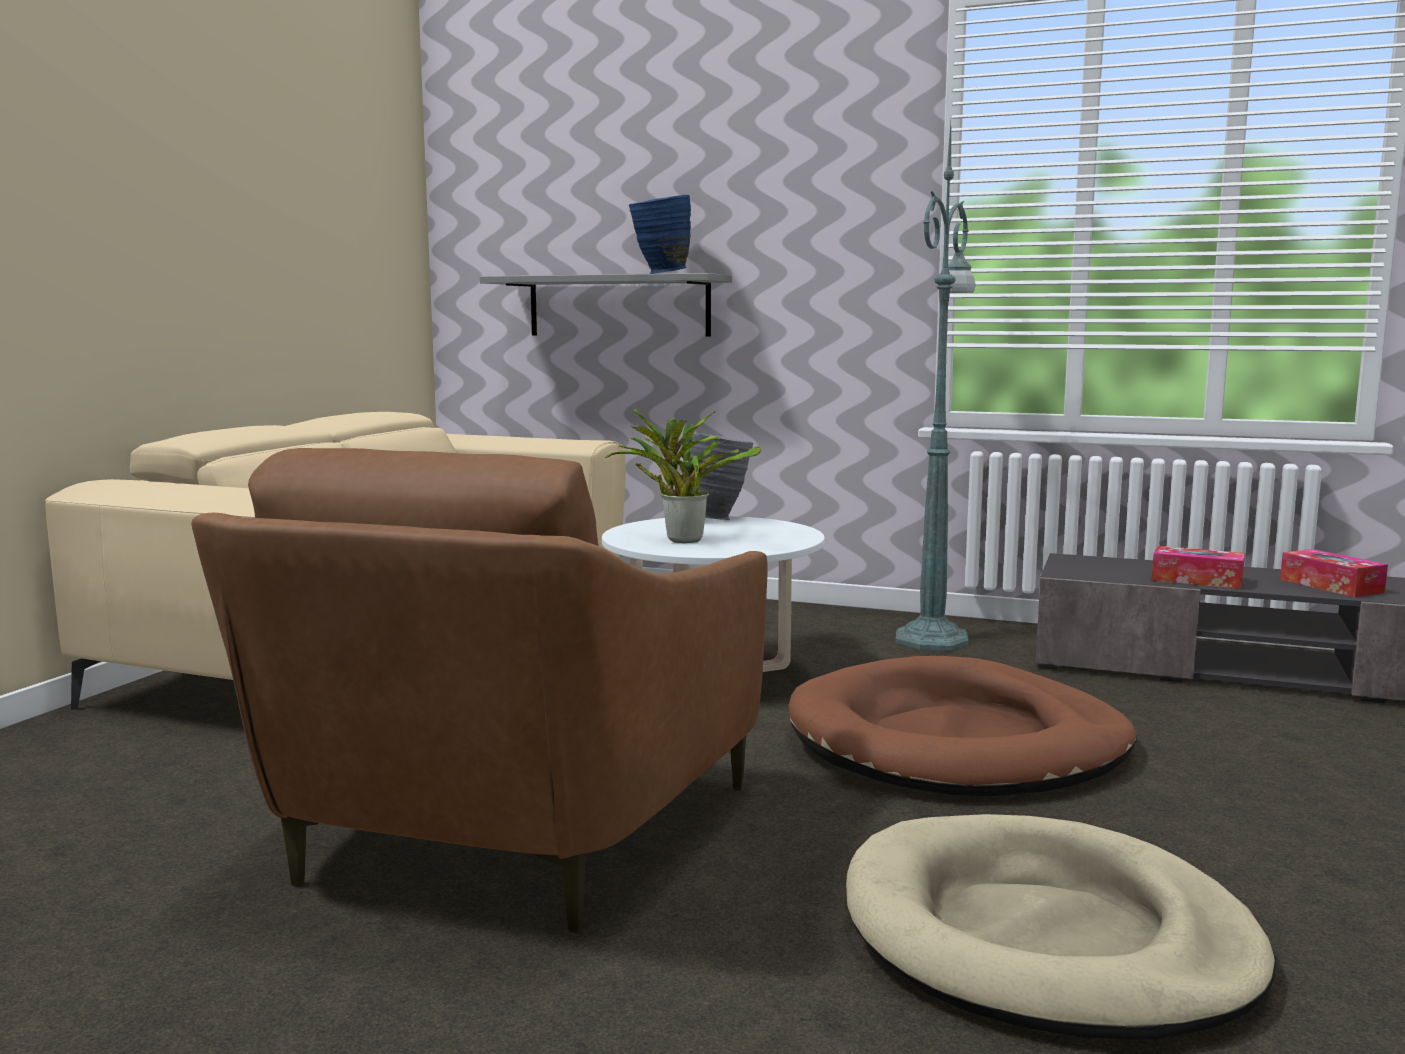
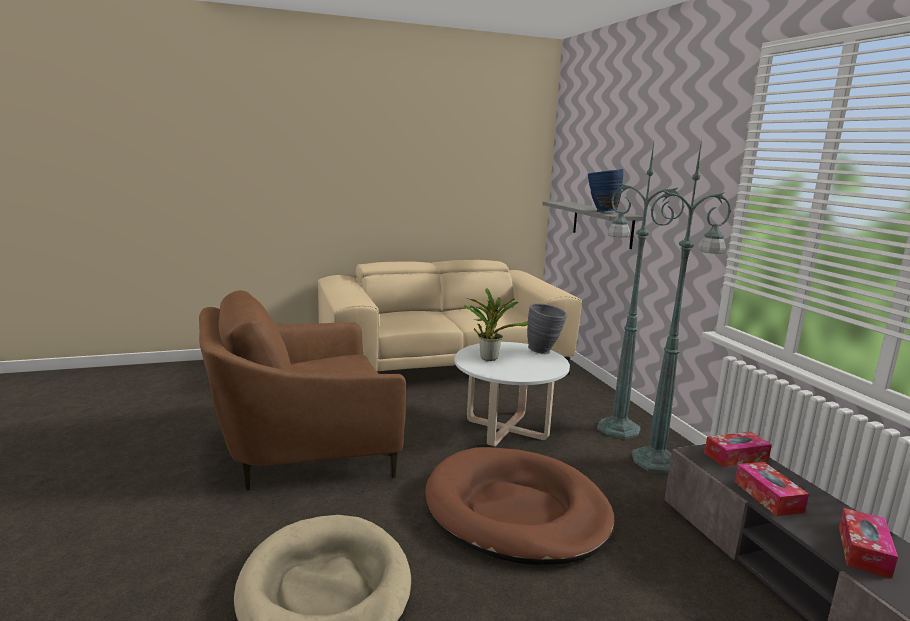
camera: 50 degrees right, 5 degrees up
none -> green floor lamp [597,143,685,440]
none -> tissue box [704,432,772,467]

